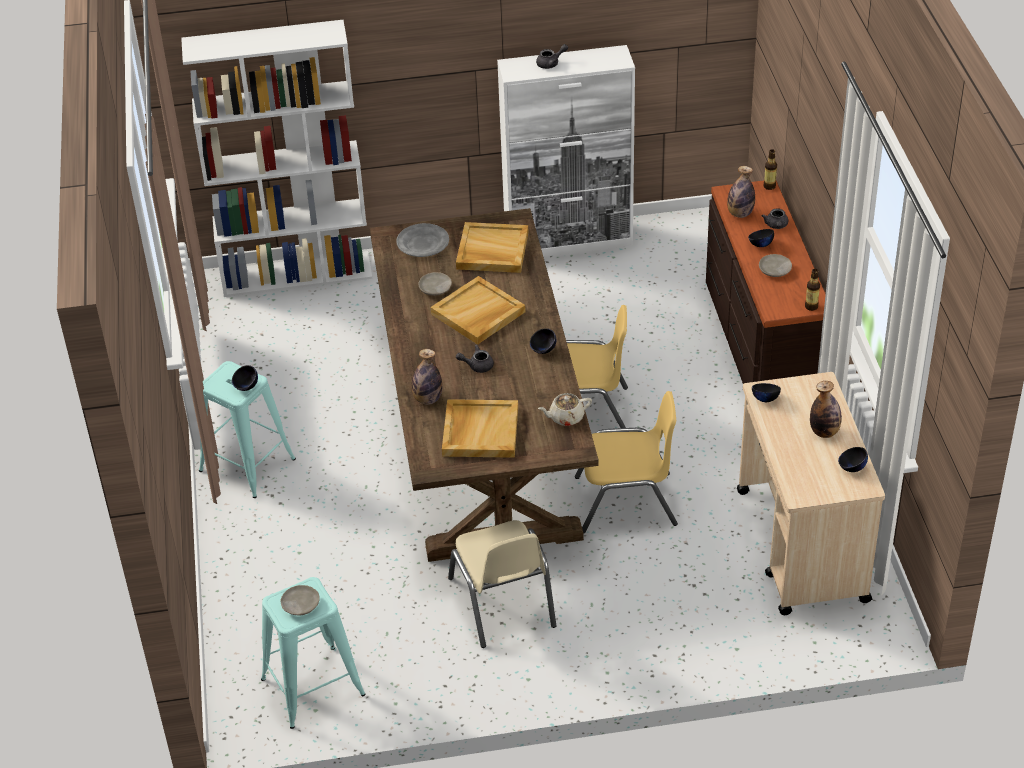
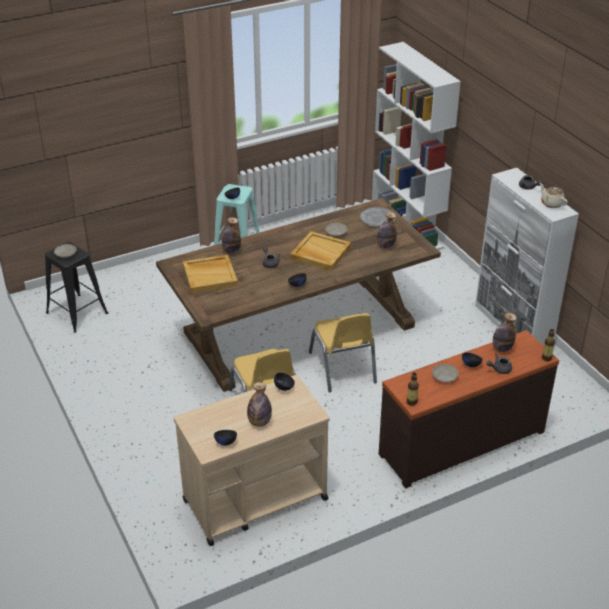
camera: 70 degrees right, 5 degrees down
turquoise stool [261,577,366,729] -> black stool [45,242,108,333]
beige chair [448,520,556,648] -> none
beige tray [456,222,528,273] -> bottle [377,212,397,249]
beige teapot [538,393,592,426] -> beige teapot moved to [540,183,568,208]

